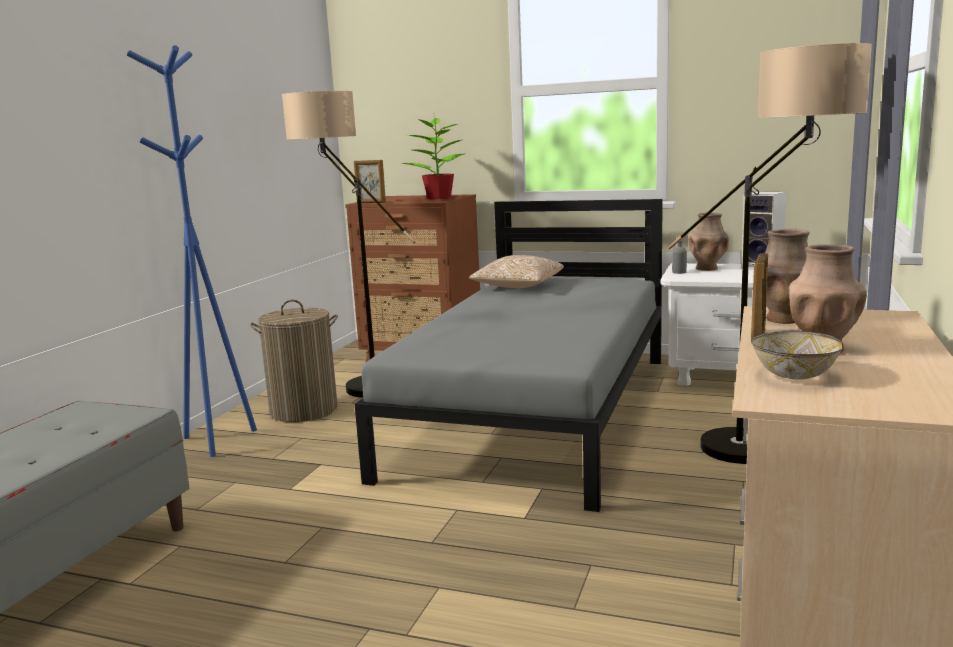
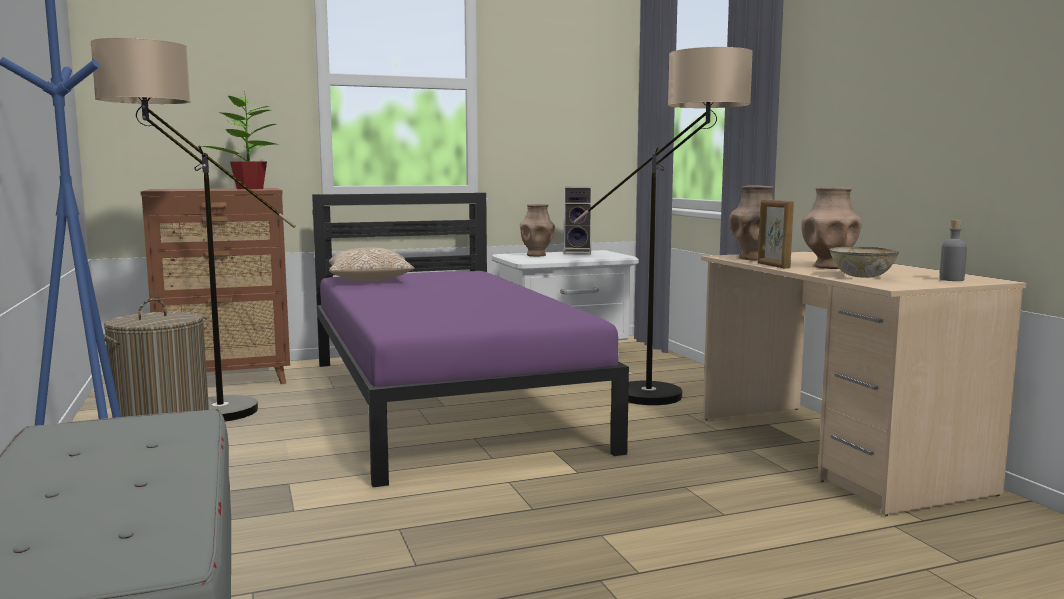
camera: 40 degrees left, 5 degrees down
picture frame [354,160,386,203] -> none
grey bed [355,199,663,512] -> purple bed [312,193,629,487]
grey bottle [672,235,687,274] -> grey bottle moved to [939,220,967,281]

